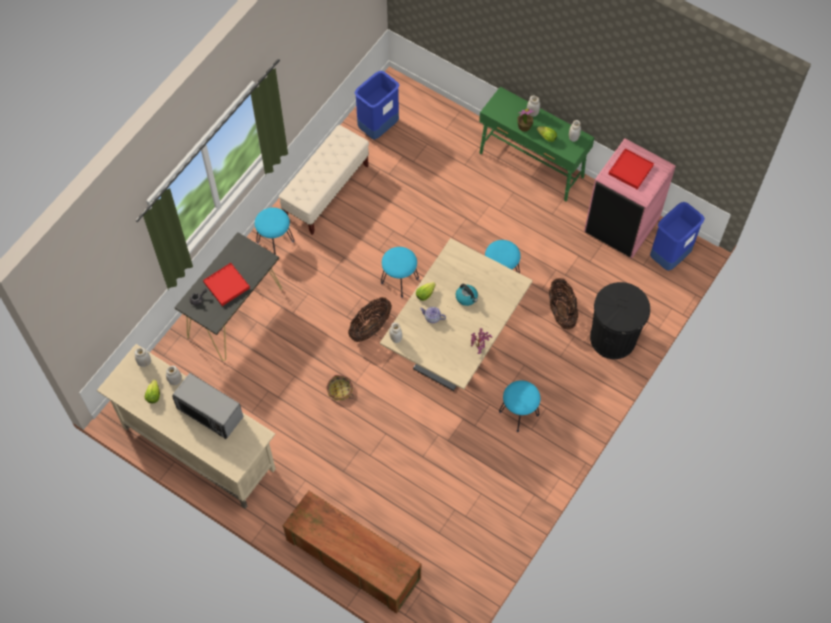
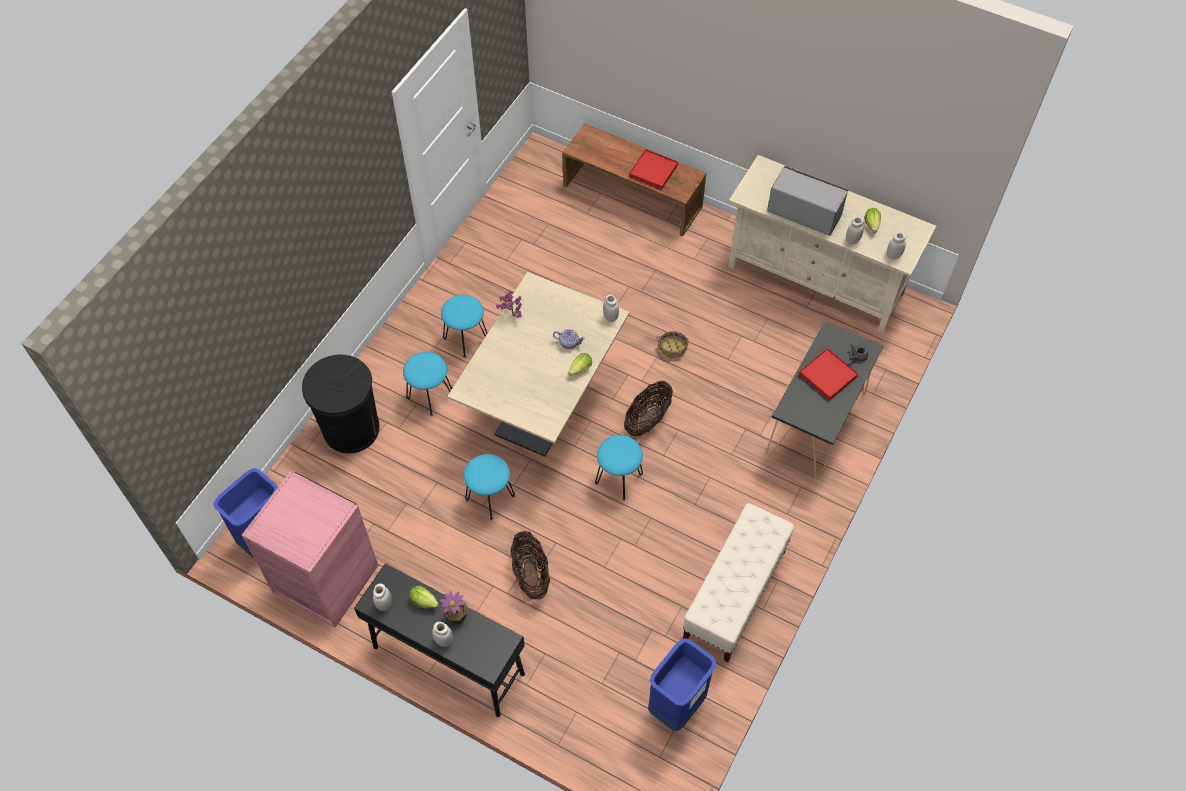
camera: 175 degrees right, 5 degrees down
turquoise stool [255,208,295,255] -> turquoise stool moved to [403,352,452,416]
kettle [456,284,478,306] -> none
green console table [479,87,594,202] -> black console table [354,563,525,717]
basket [549,278,578,329] -> basket moved to [510,531,550,599]
red tray [609,148,654,189] -> red tray moved to [629,149,678,190]

